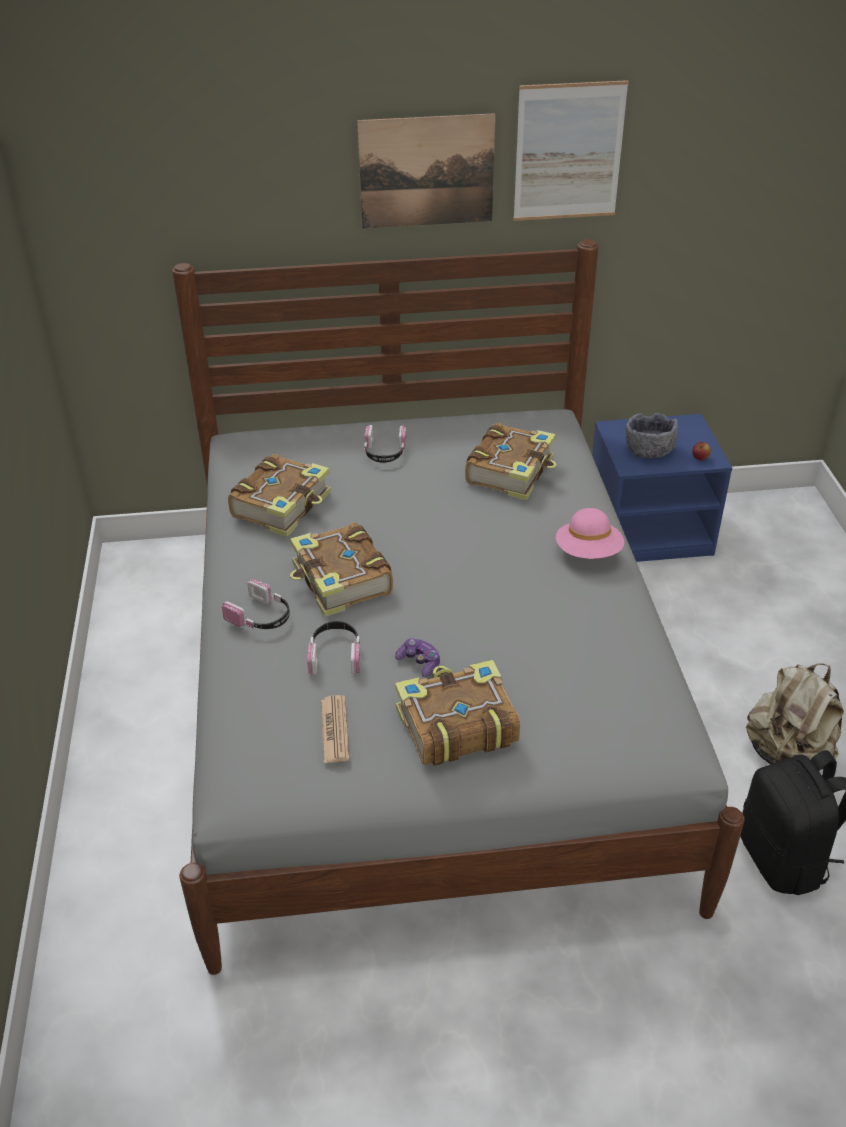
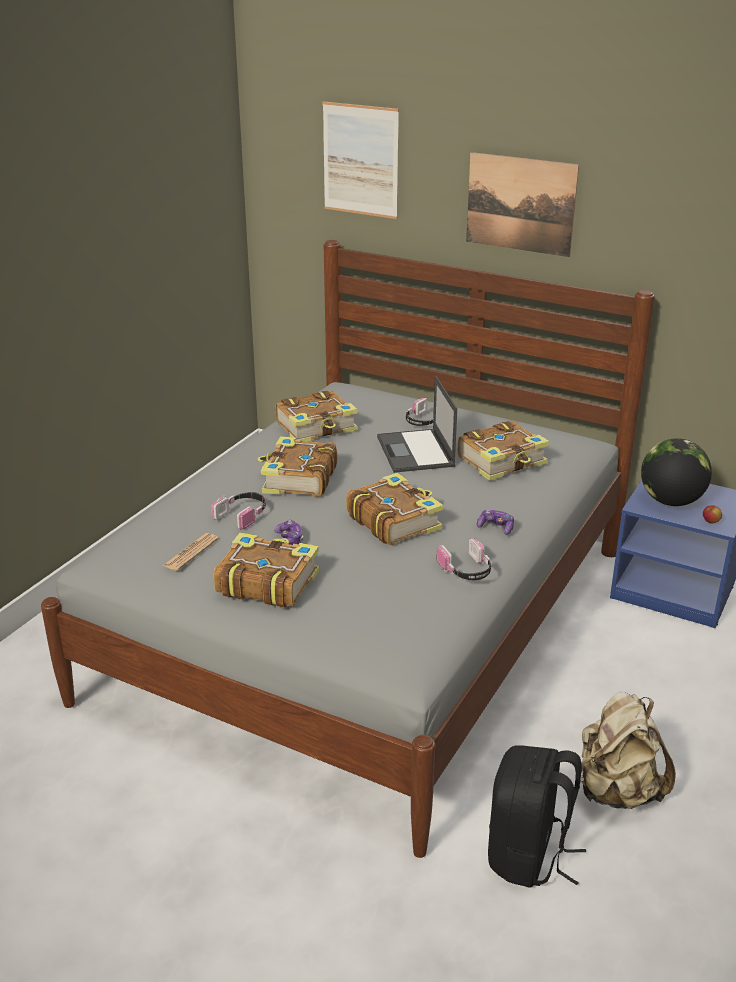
camera: 35 degrees right, 10 degrees down
headphones [222,579,290,629] -> headphones moved to [436,538,492,581]
picture [513,80,629,221] -> picture moved to [322,101,399,219]
pink hat [556,508,624,559] -> game controller [477,509,514,535]
grey bowl [626,413,678,458] -> globe [641,438,712,506]
none -> book [346,473,443,545]
none -> laptop [377,376,457,473]

